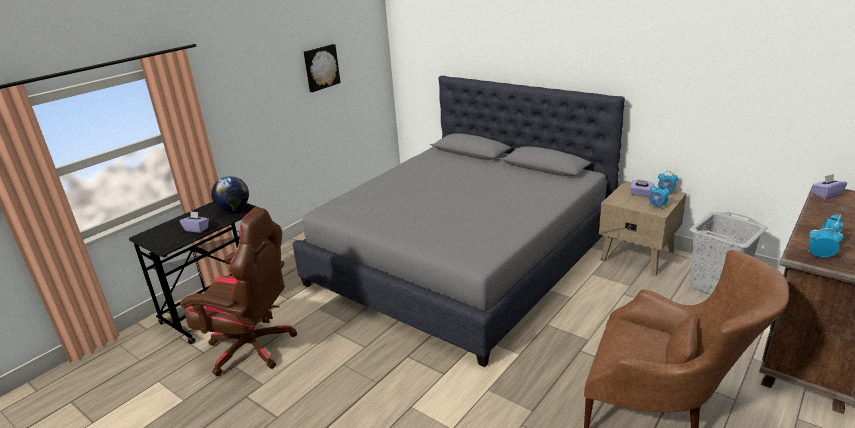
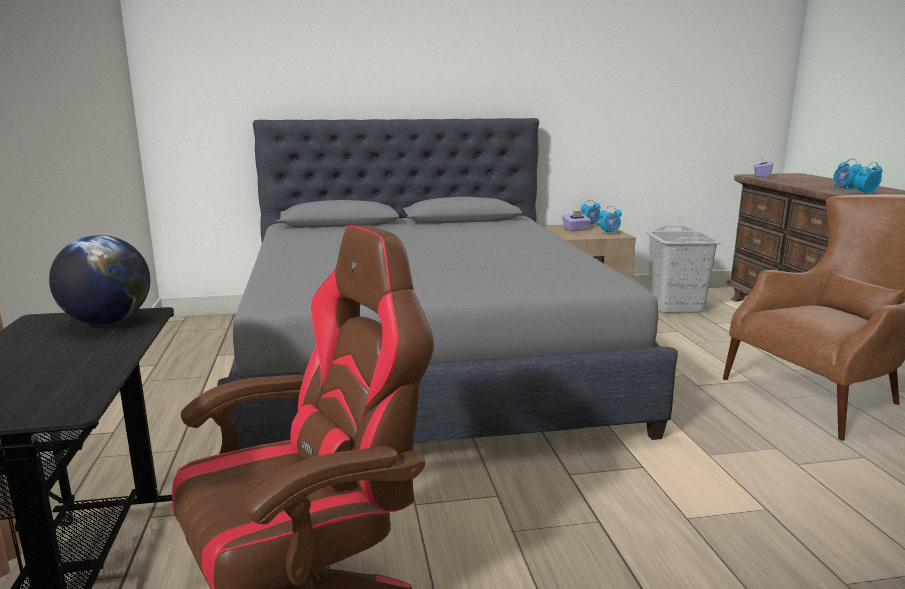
camera: 50 degrees left, 10 degrees down
purple tissue box [180,211,209,233] -> none
picture [304,44,341,92] -> none

